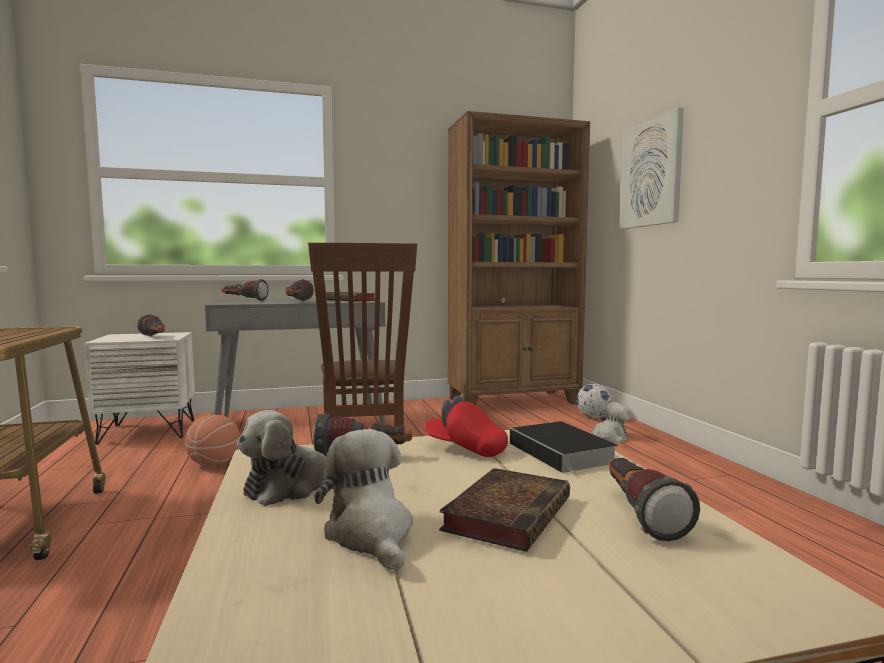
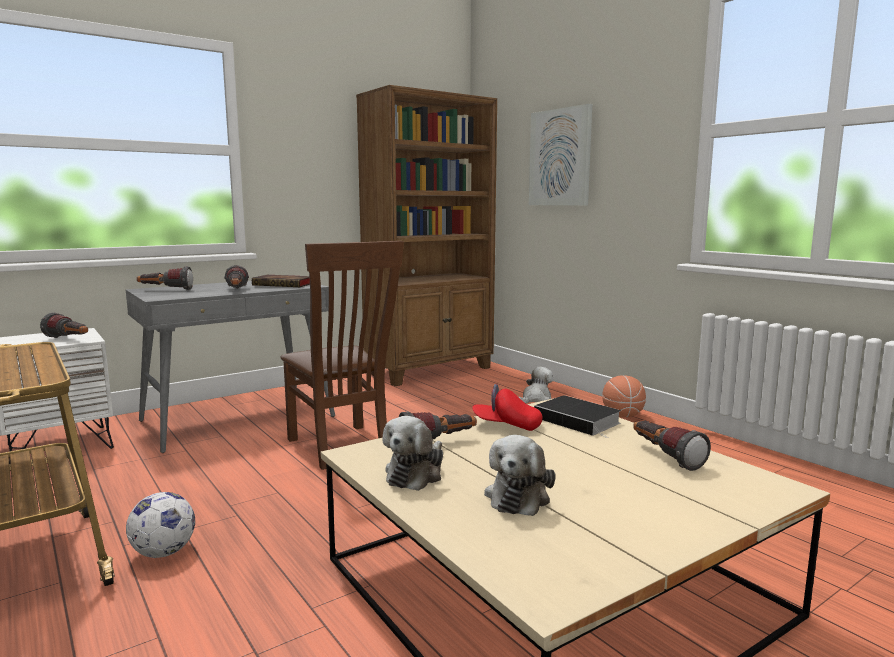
camera: 20 degrees left, 5 degrees up
basketball [185,415,240,466] -> basketball moved to [602,375,646,417]
plush toy [315,429,413,571] -> plush toy turned 120 degrees counterclockwise [484,435,555,516]
book [439,468,570,552] -> none
football [577,384,613,418] -> football moved to [126,492,195,558]

